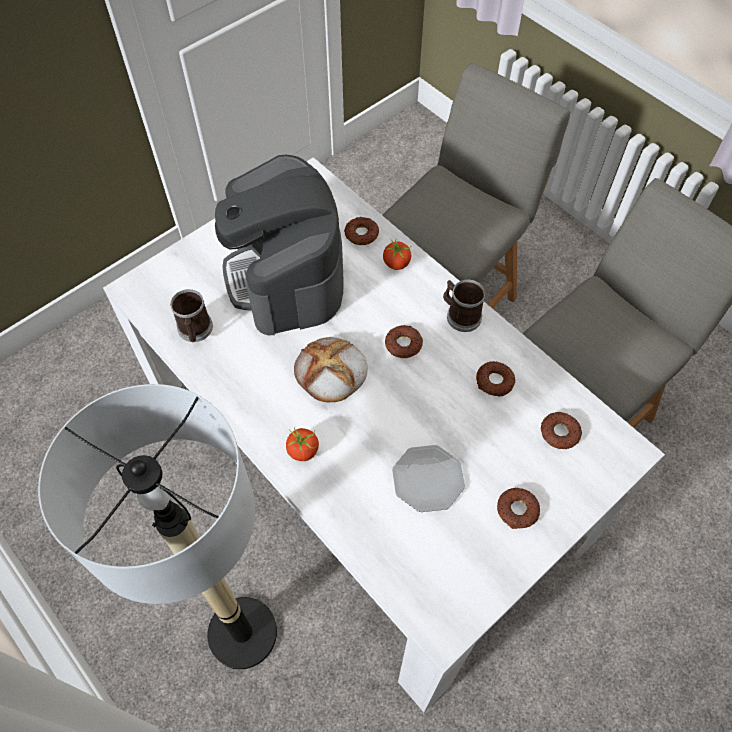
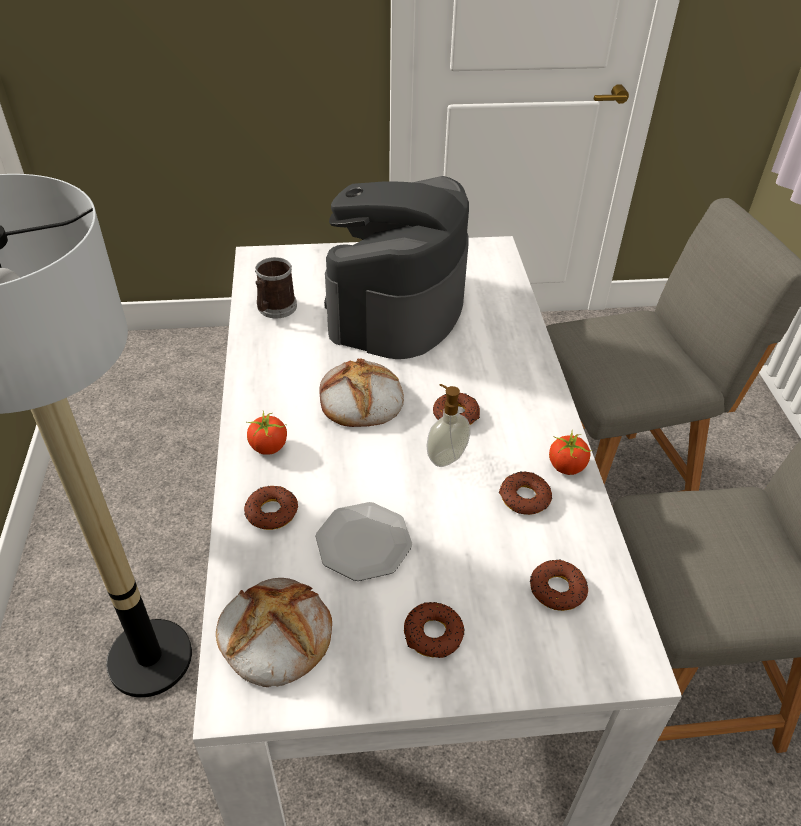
camera: 35 degrees right, 15 degrees down
donut [344,217,379,245] -> donut moved to [244,486,298,530]
tomato [383,240,412,270] -> tomato moved to [549,429,593,475]
mug [443,279,486,332] -> none
none -> bread [216,578,332,687]
none -> soap dispenser [426,384,470,467]

